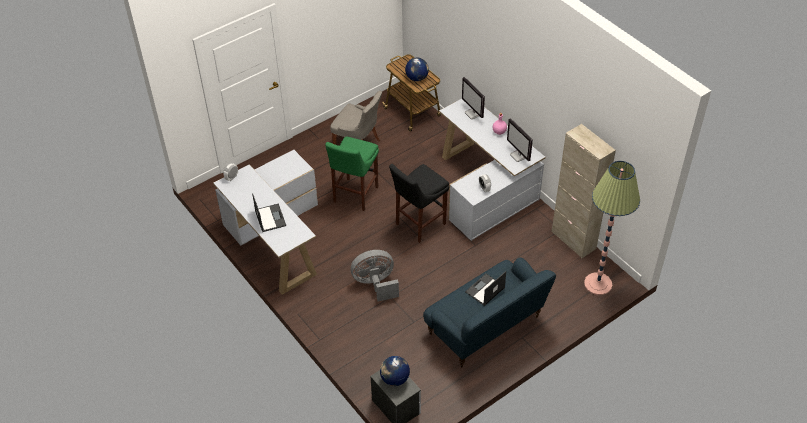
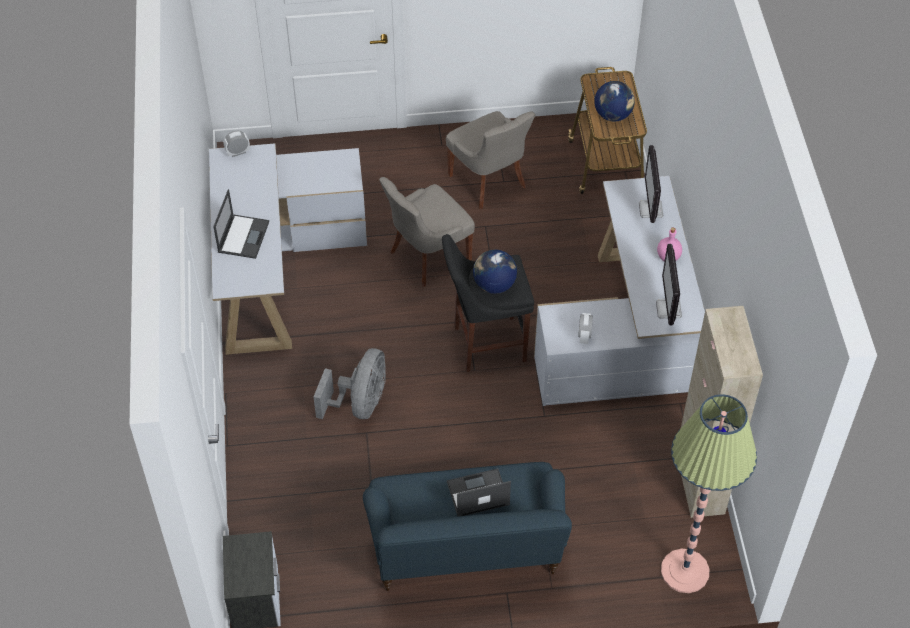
camera: 30 degrees right, 5 degrees up
green stool [325,137,379,211] -> grey chair [379,177,475,286]
grey fan [351,250,399,302] -> grey fan turned 90 degrees clockwise [314,348,386,419]
globe [380,356,410,386] -> globe moved to [473,250,517,294]

